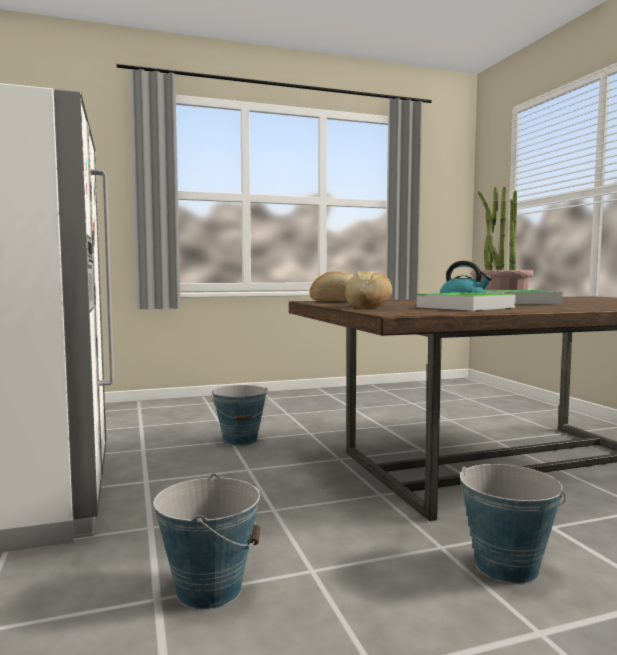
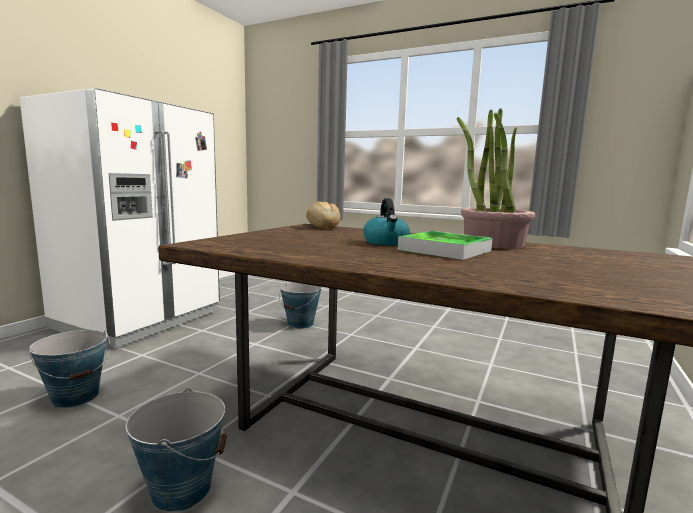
camera: 45 degrees right, 5 degrees up
bread [345,271,392,309] -> none
tray [416,292,516,311] -> none

